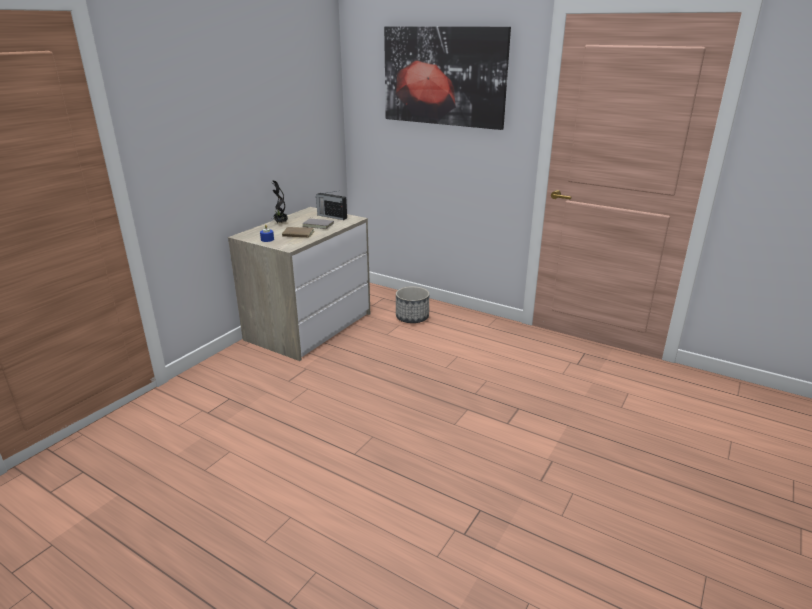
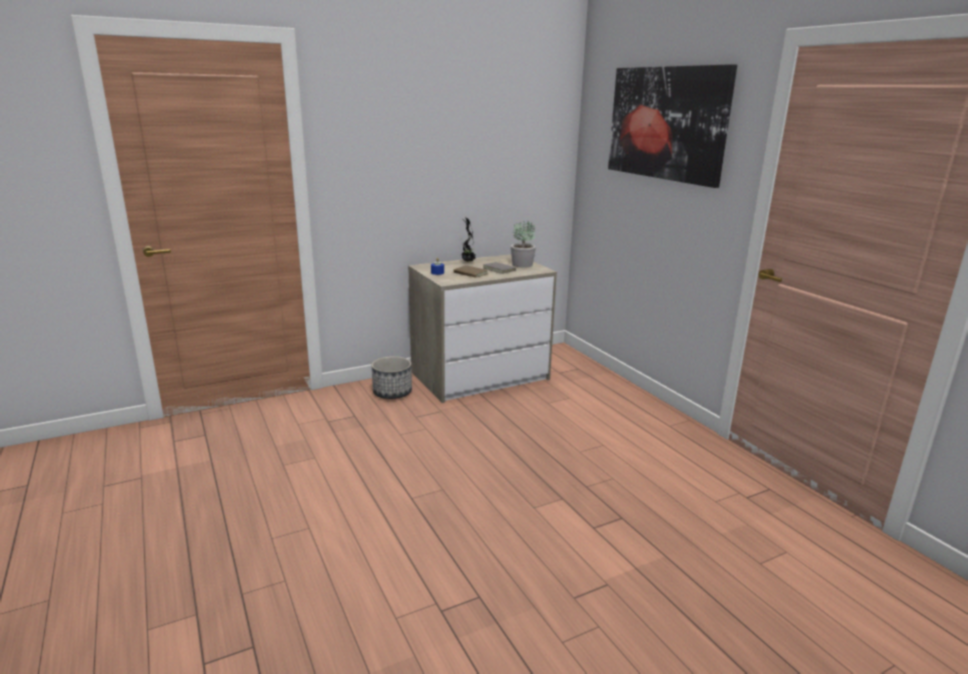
camera: 30 degrees right, 5 degrees down
radio [316,191,347,220] -> potted plant [511,221,536,268]
planter [396,286,429,323] -> planter moved to [372,356,412,399]

